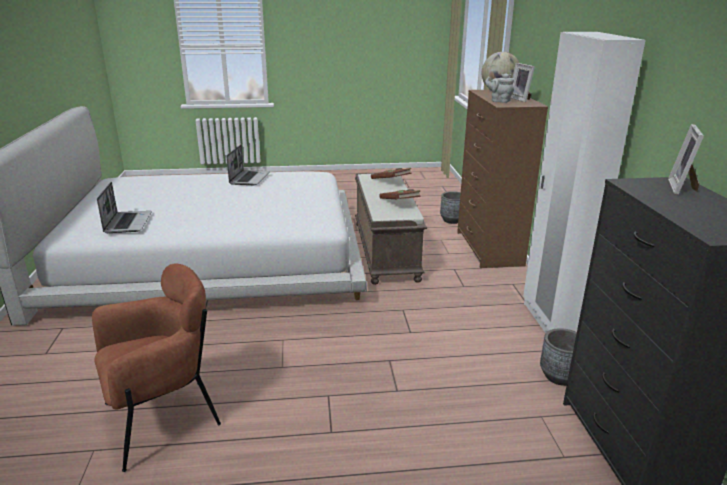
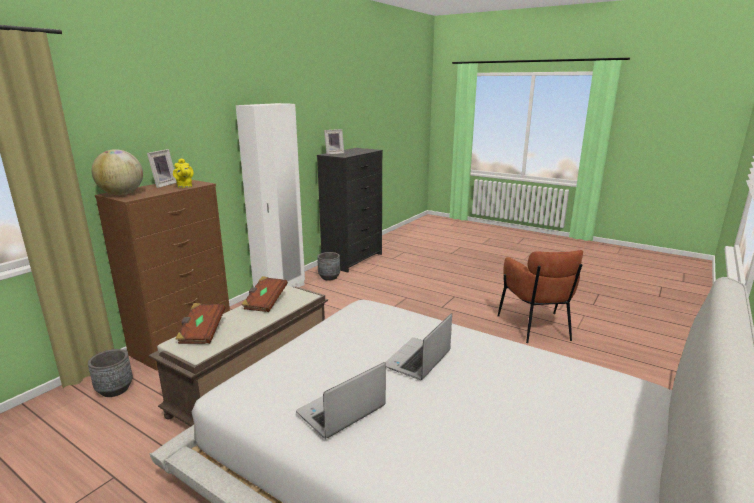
camera: 140 degrees left, 5 degrees down
brown armchair [92,264,221,472] -> brown armchair turned 105 degrees counterclockwise [497,250,583,343]
laptop [97,182,152,233] -> laptop moved to [385,313,452,380]
grey teapot [485,73,514,103] -> yellow teapot [173,158,194,188]

